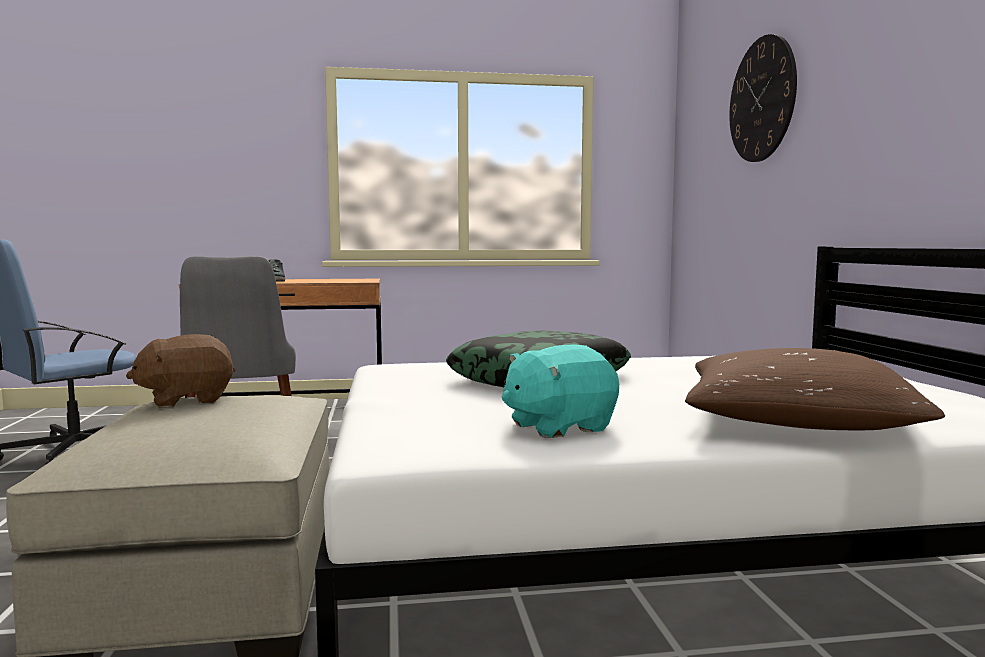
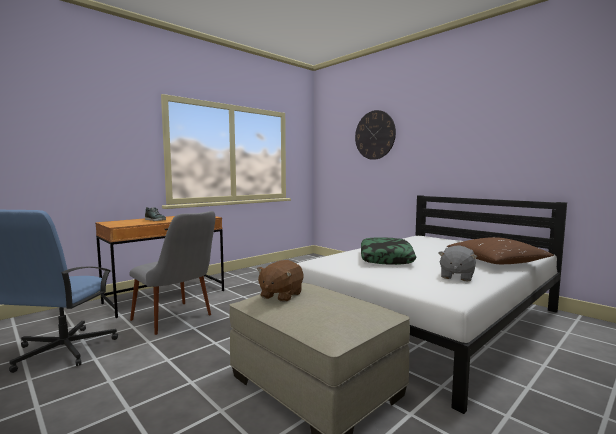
camera: 35 degrees left, 0 degrees up
turquoise plush toy [502,344,619,438] -> grey plush toy [438,245,477,282]

